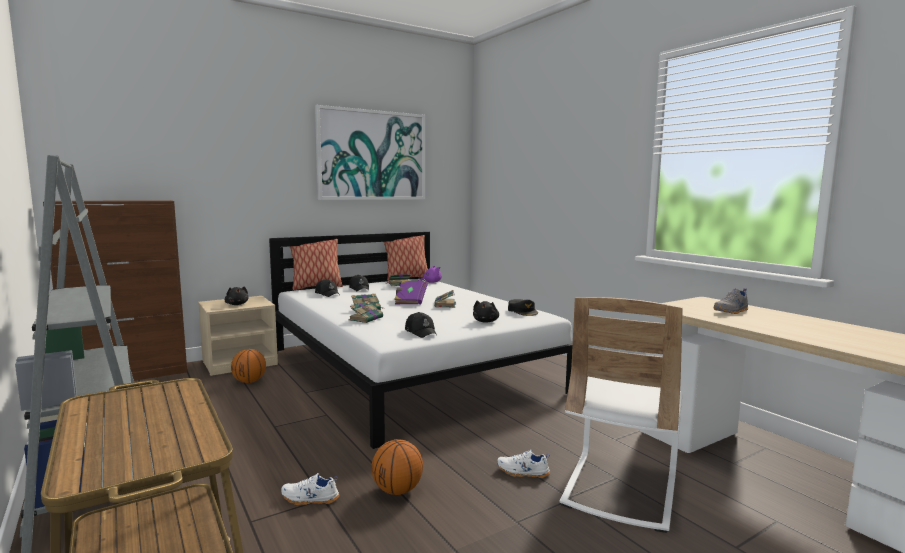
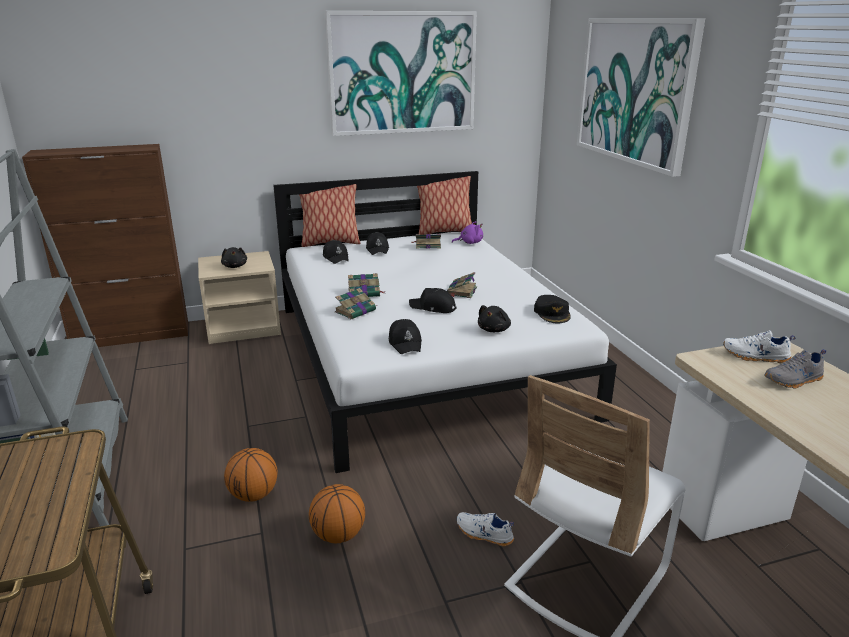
camera: 15 degrees right, 15 degrees up
basketball [231,349,266,383] -> basketball moved to [224,448,278,502]
white shoe [281,473,339,505] -> white shoe moved to [723,330,795,363]
purple book [394,280,428,304] -> none
none -> black cap [409,288,456,313]
none -> picture [577,19,705,177]

